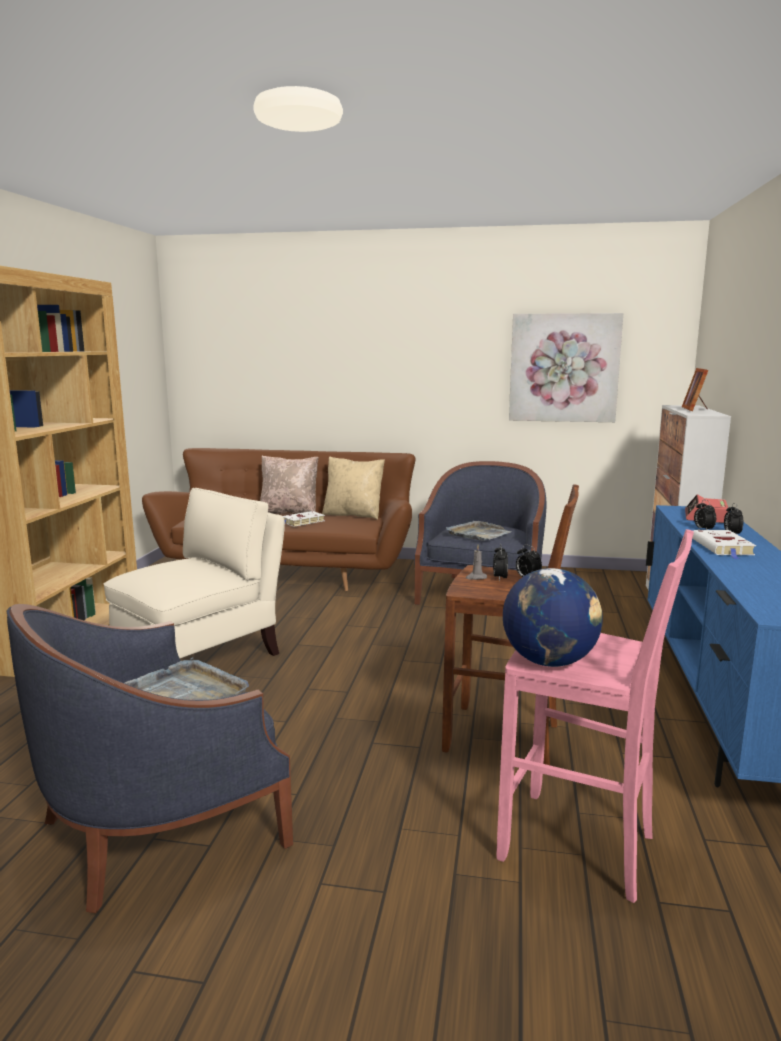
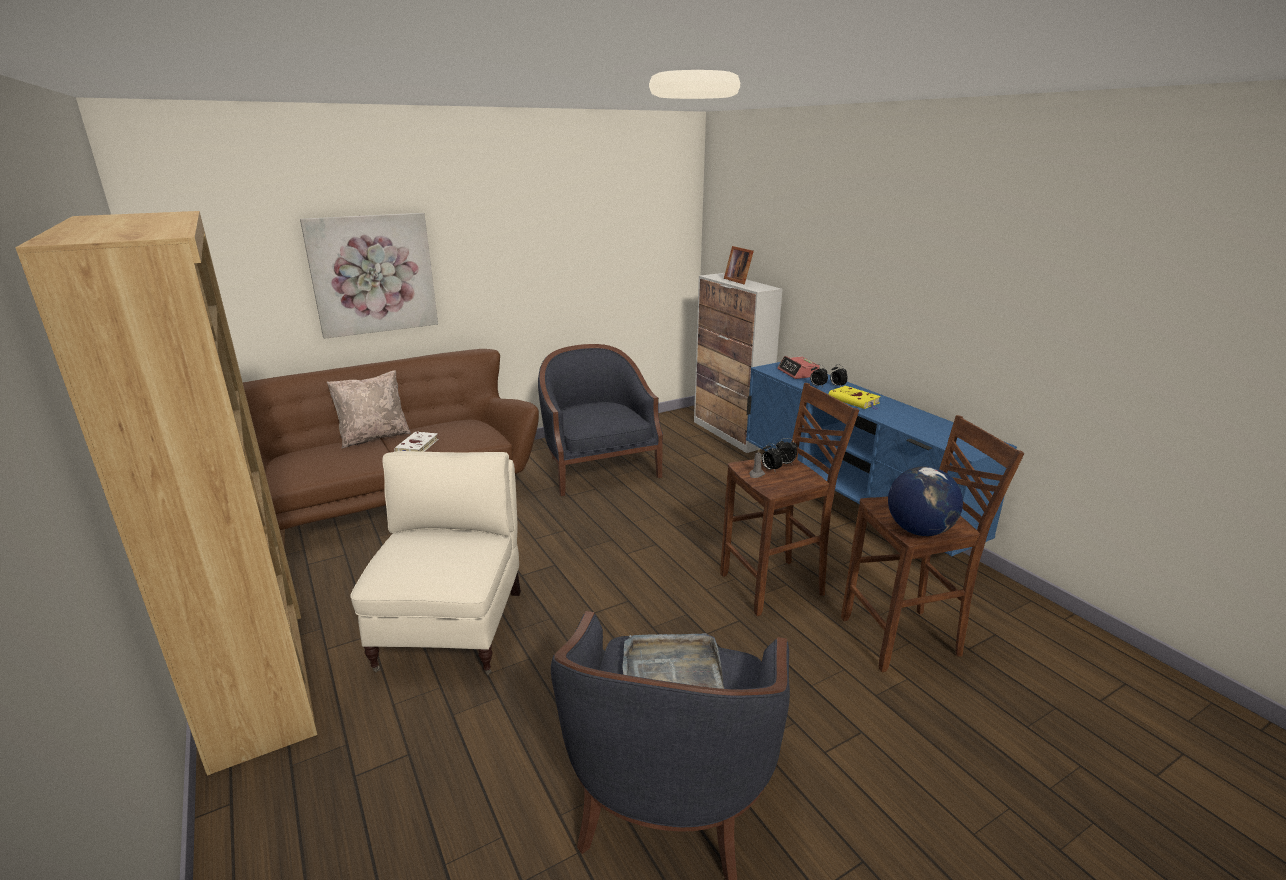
camera: 40 degrees left, 10 degrees up
beige pillow [322,456,385,520] -> none
grey tray [446,521,512,541] -> none
pink stool [496,529,694,903] -> brown stool [841,415,1024,672]
picture [509,313,623,422] -> picture moved to [300,213,438,339]
white book [692,530,756,559] -> yellow book [828,386,881,410]

